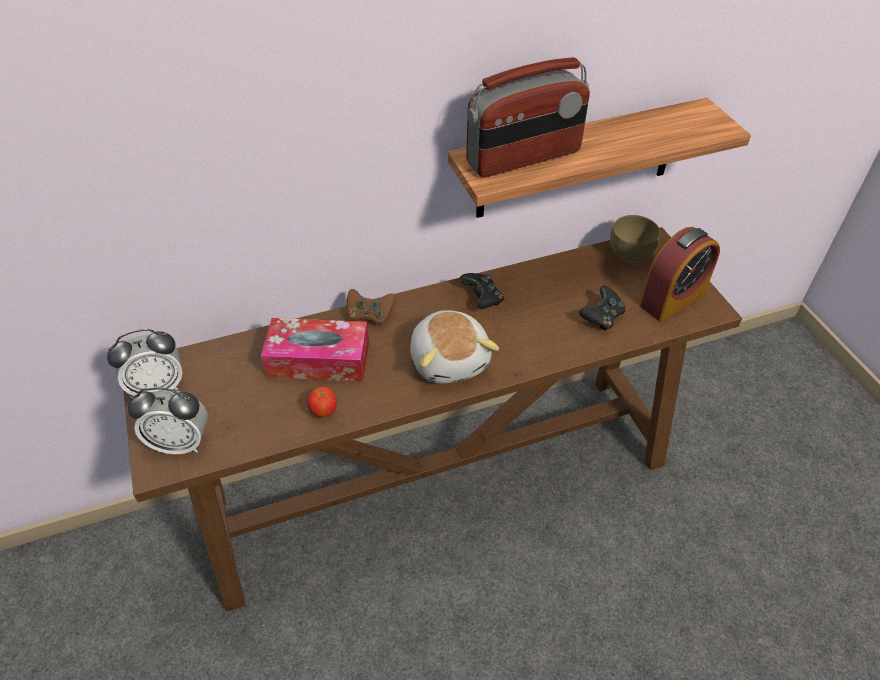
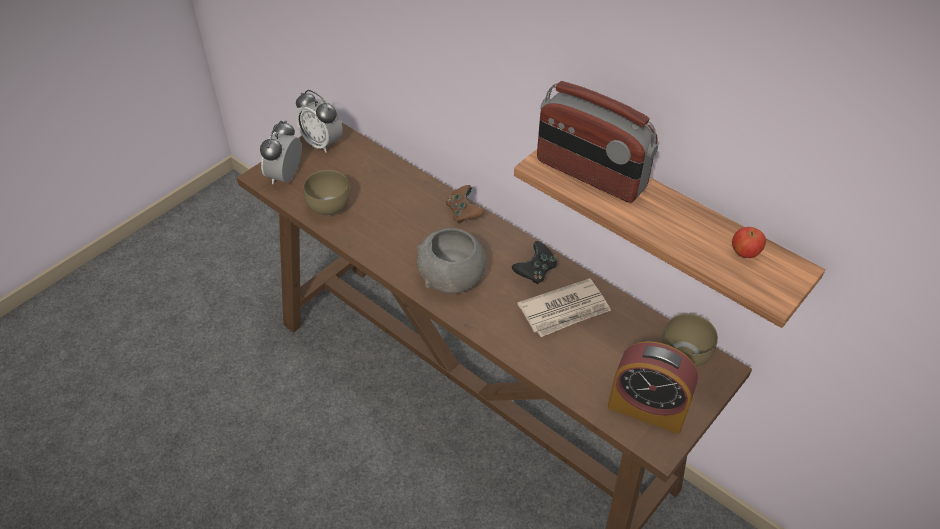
camera: 60 degrees right, 0 degrees up
alarm clock [128,387,208,454] -> alarm clock turned 45 degrees clockwise [260,120,302,184]
tissue box [261,318,369,382] -> none
apple [307,387,337,417] -> apple moved to [732,227,766,258]
plush toy [410,310,499,384] -> grey bowl [417,228,486,294]
black game controller [579,286,625,331] -> none
none -> brown bowl [304,170,350,216]
none -> newspaper [517,278,611,337]

